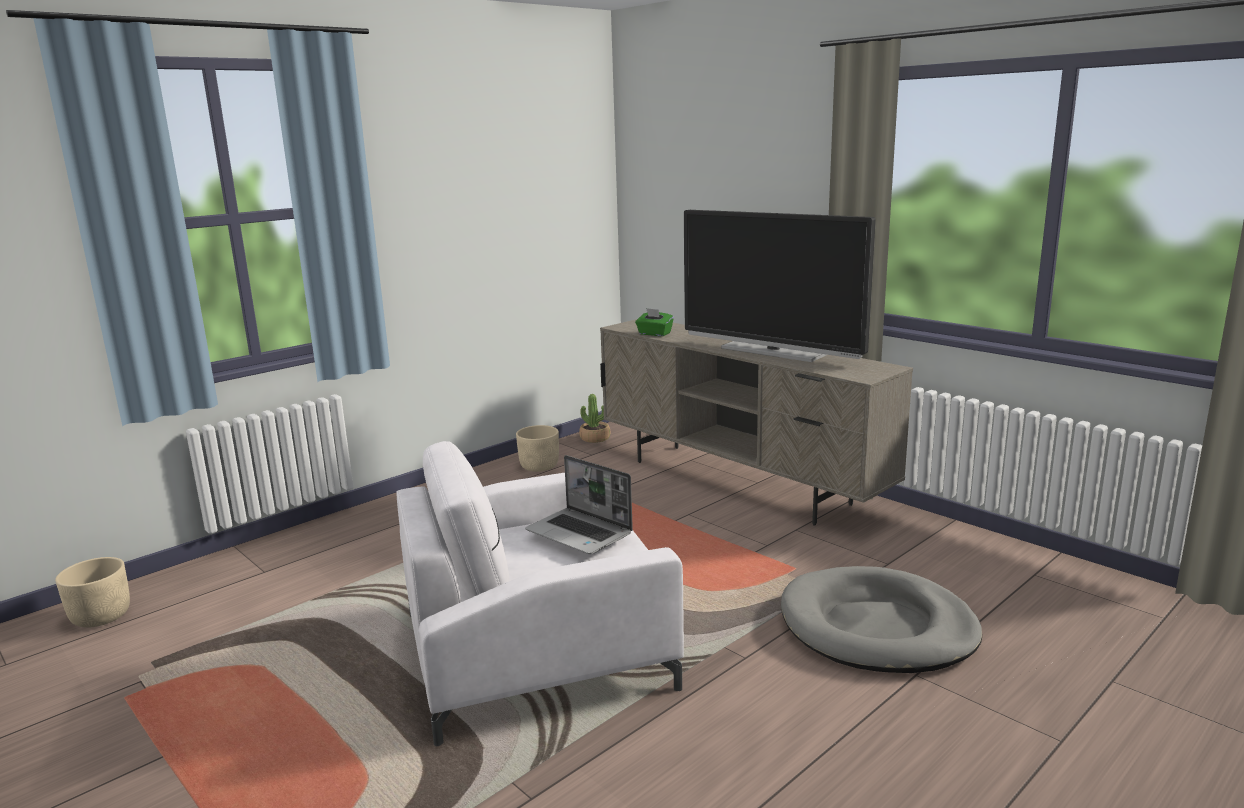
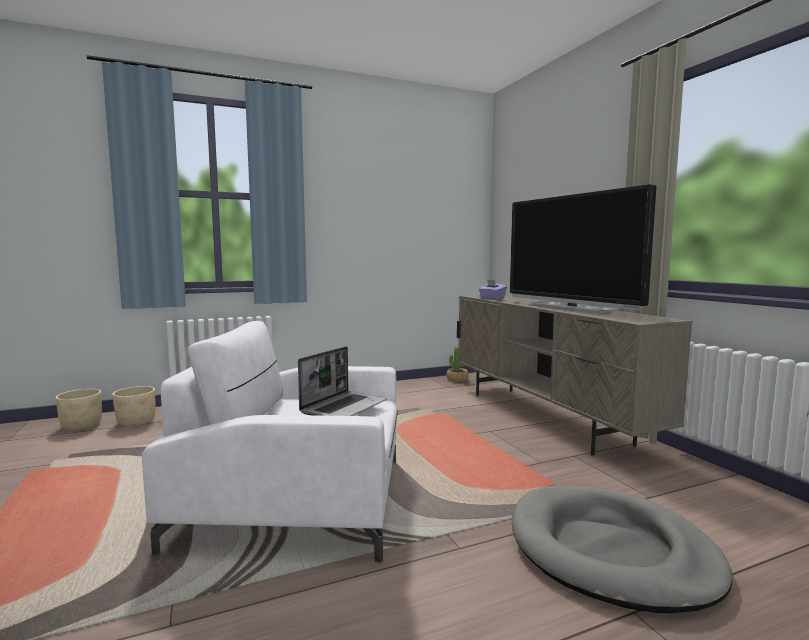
camera: 20 degrees right, 10 degrees down
beige planter [516,425,559,472] -> beige planter moved to [112,386,156,426]
laptop [525,455,633,554] -> laptop turned 120 degrees counterclockwise [298,346,387,416]
green tissue box [635,308,674,336] -> purple tissue box [478,279,507,300]

